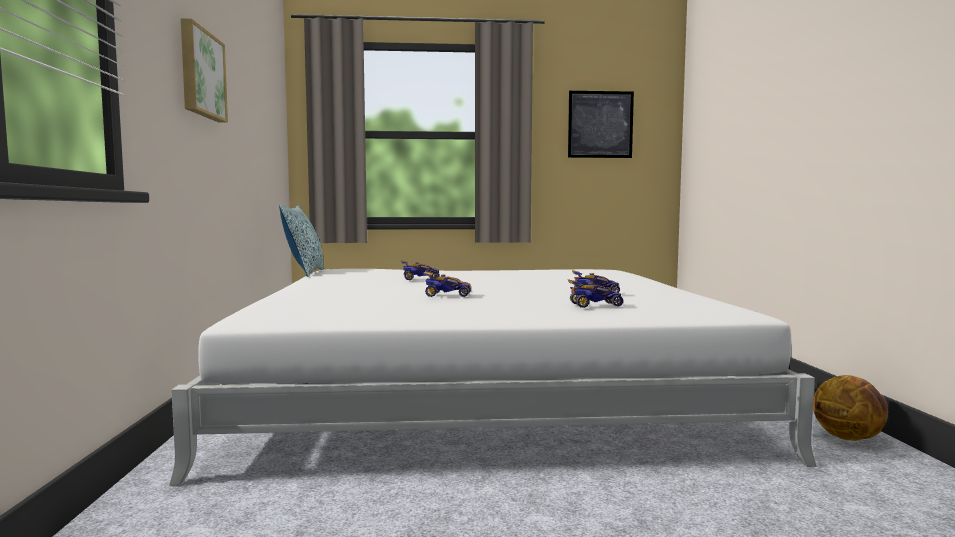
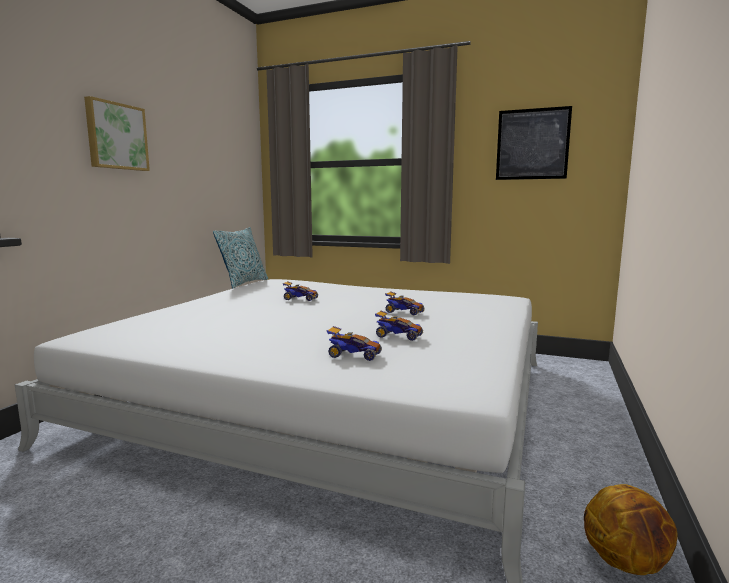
camera: 25 degrees right, 5 degrees up
toy car [423,271,471,297] -> toy car moved to [385,292,425,315]

